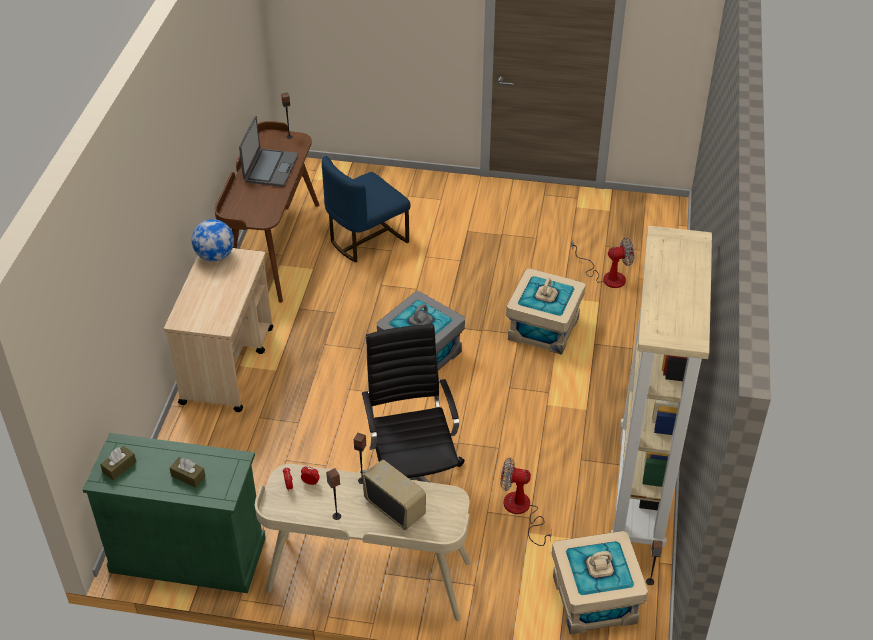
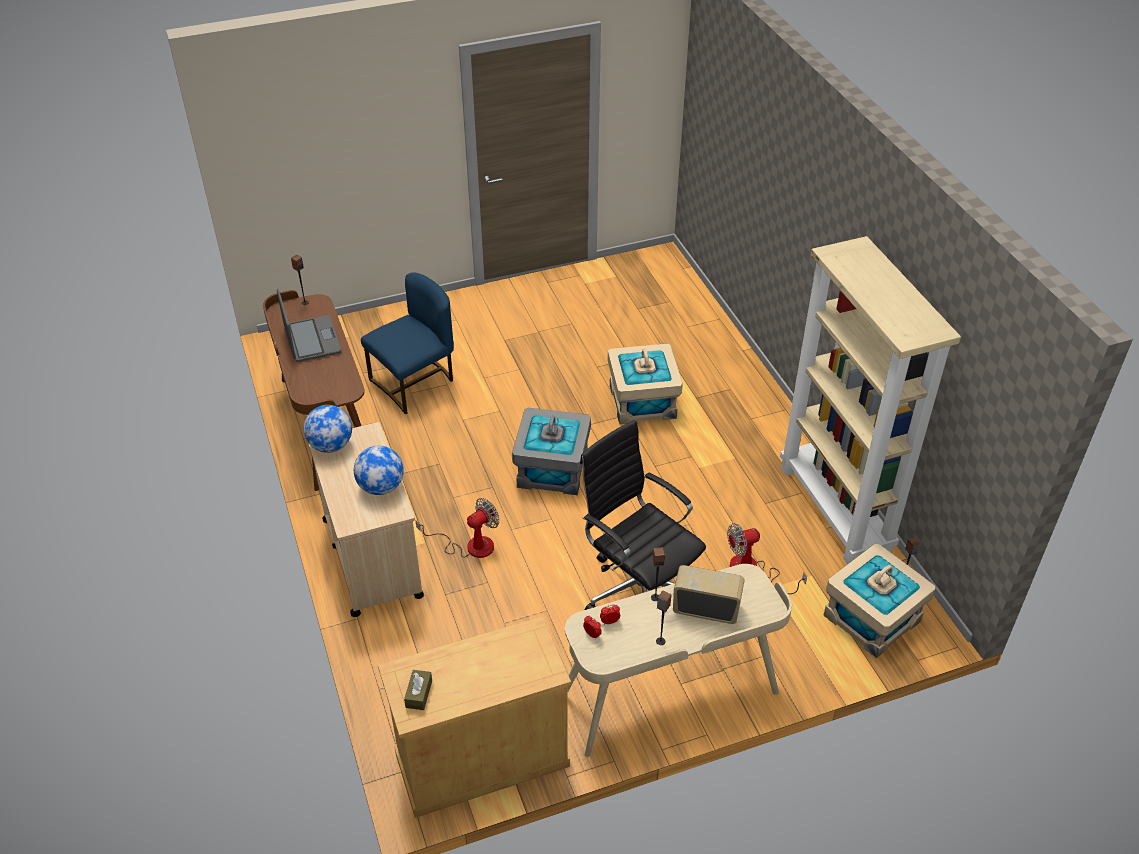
camera: 30 degrees left, 0 degrees up
green cabinet [83,433,266,593] -> beige cabinet [378,616,571,818]
brown tissue box [170,457,206,488] -> none
blue chair [322,156,410,263] -> blue chair turned 150 degrees counterclockwise [361,273,454,414]
fan [571,238,634,288] -> fan moved to [415,498,499,558]
none -> globe [354,446,404,495]

